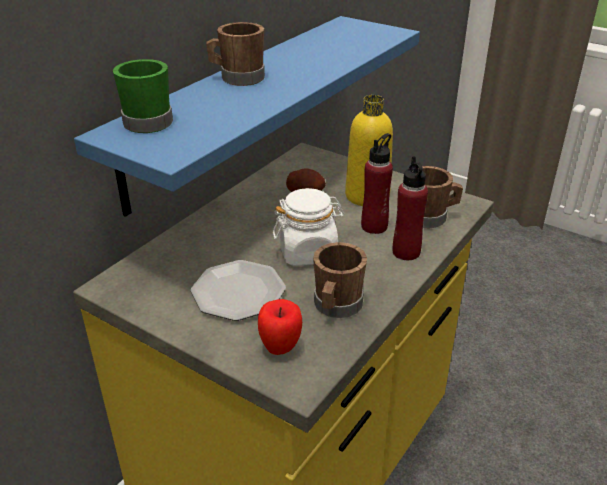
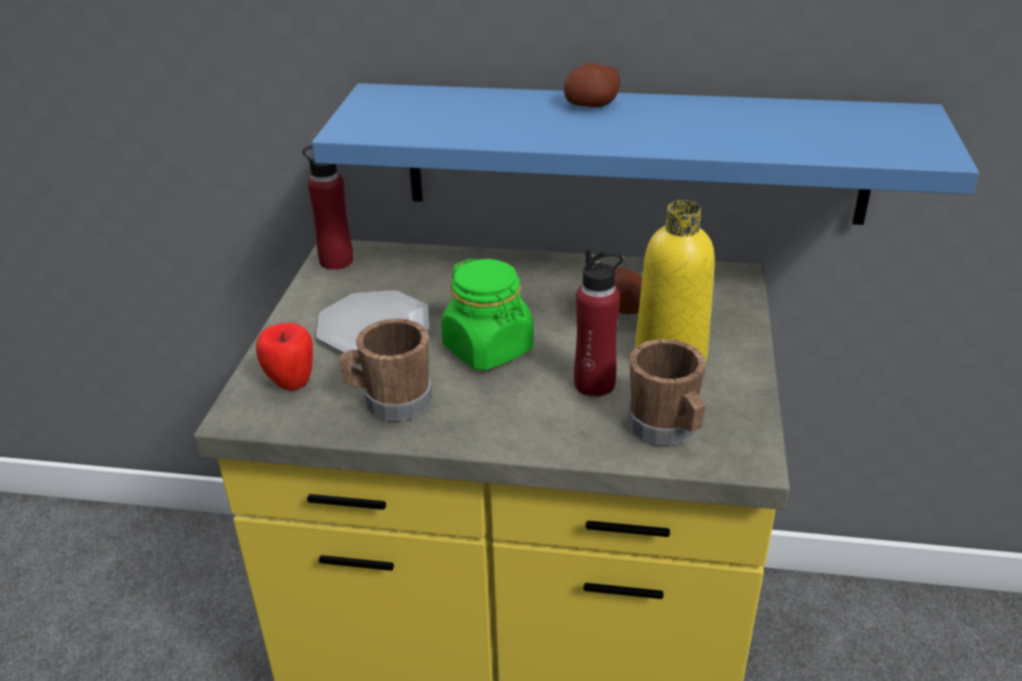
camera: 65 degrees right, 0 degrees up
green mug [113,59,173,133] -> none
brown mug [206,22,265,86] -> potato [564,63,620,107]
white jar [273,188,345,266] -> green jar [441,258,534,370]
red bottle [393,156,428,260] -> red bottle moved to [302,145,353,270]

